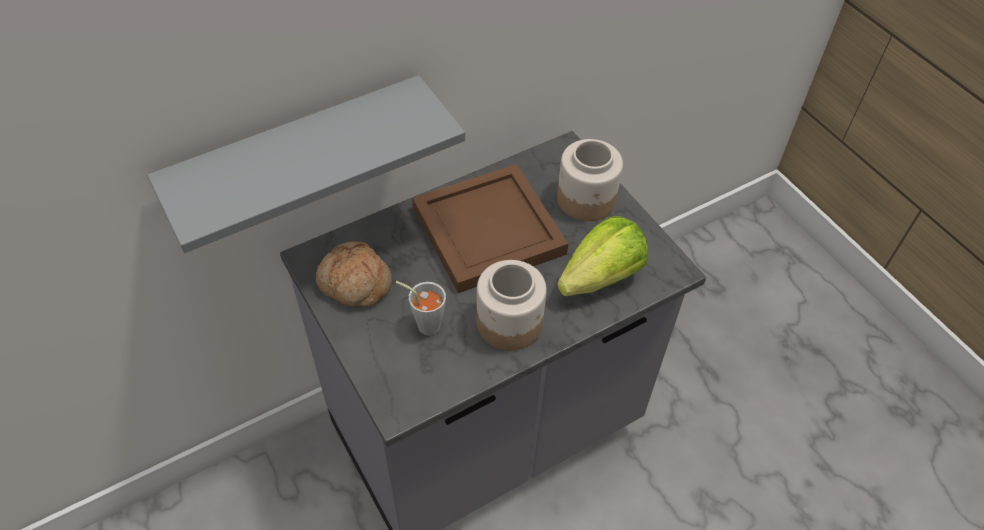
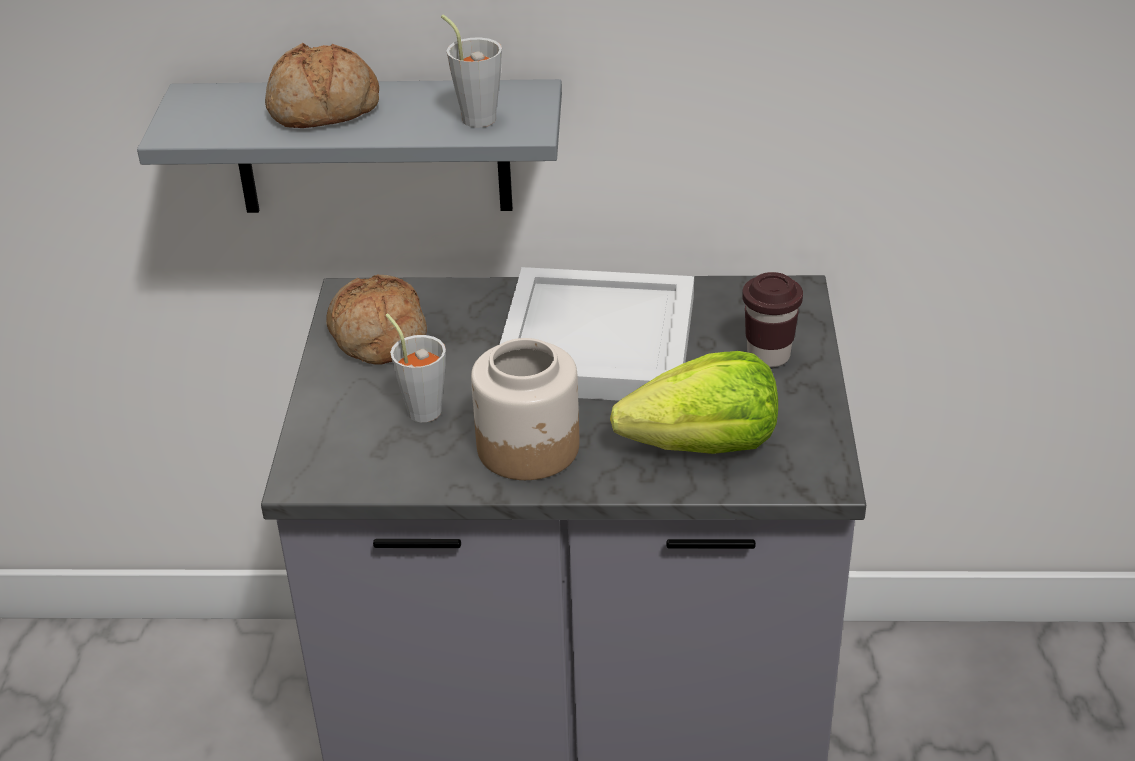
camera: 35 degrees right, 15 degrees down
brown tray [412,164,568,293] -> white tray [499,267,694,401]
jar [557,139,623,221] -> brown cup [742,272,803,367]
none -> bread [265,43,379,128]
none -> grey cup [441,15,502,127]

